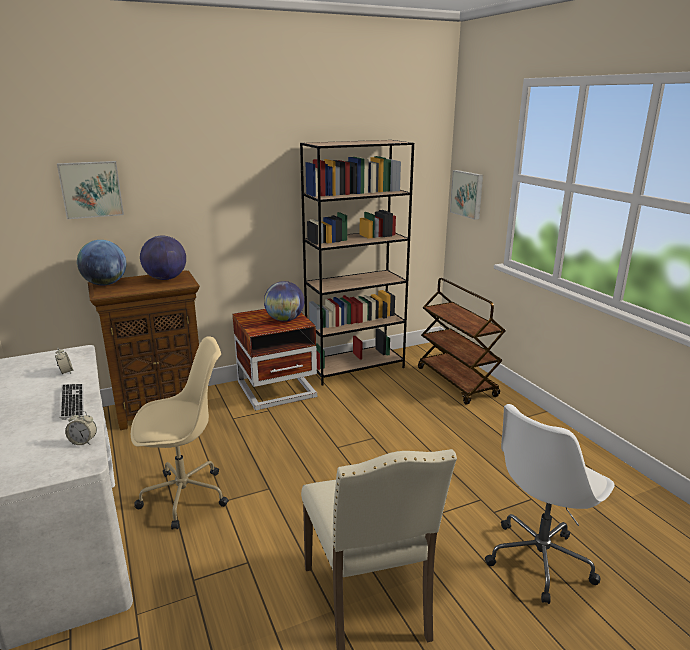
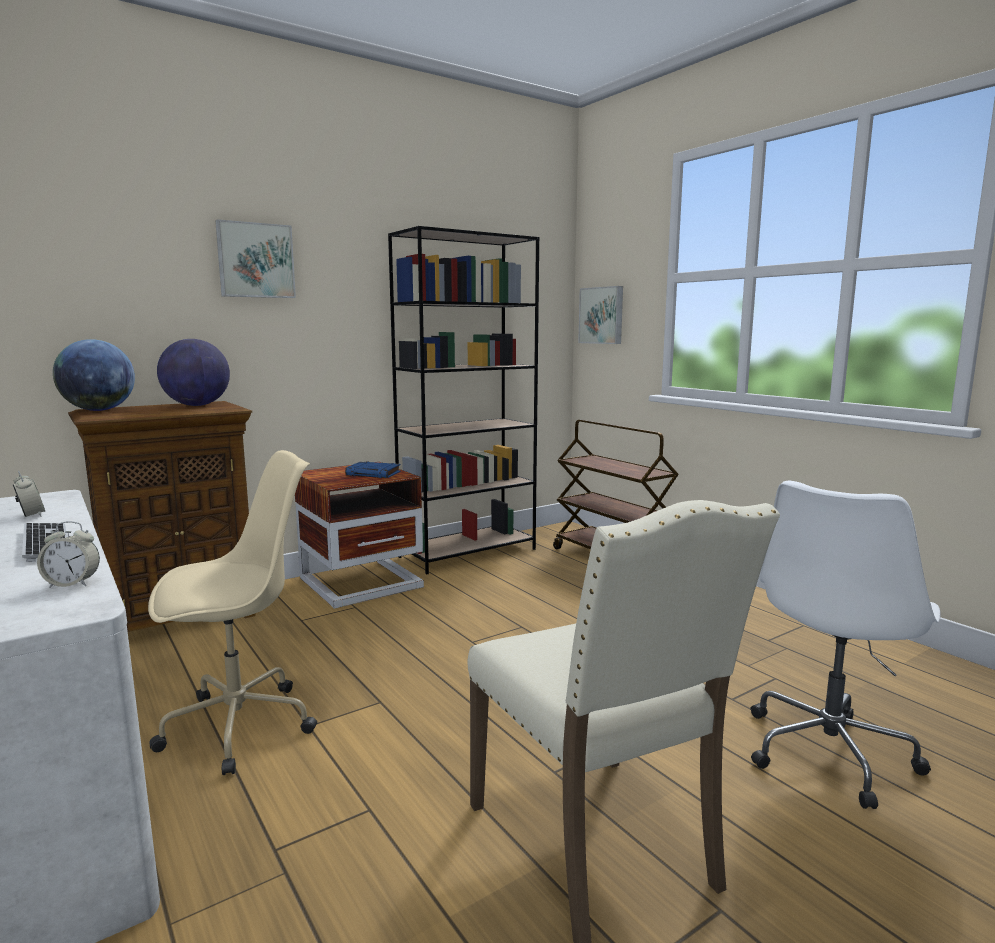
camera: 10 degrees left, 10 degrees down
picture [57,161,124,219] -> picture moved to [215,219,296,298]
globe [264,281,304,322] -> blue book [345,462,401,478]

